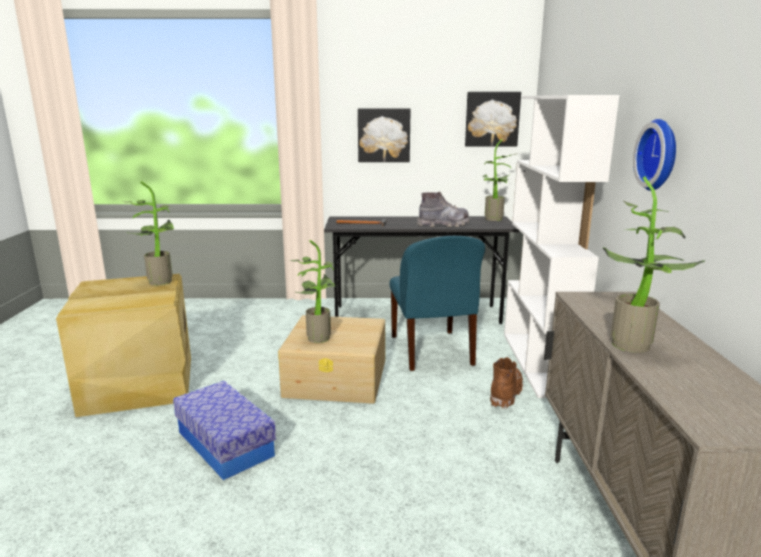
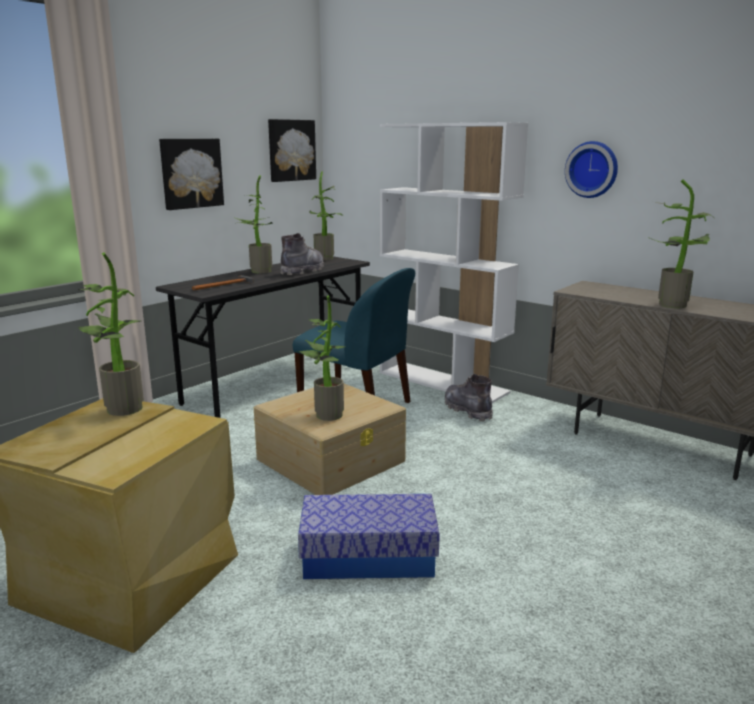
camera: 50 degrees left, 0 degrees up
brown boot [490,357,523,409] -> grey boot [445,374,493,421]
none -> potted plant [233,176,273,273]

